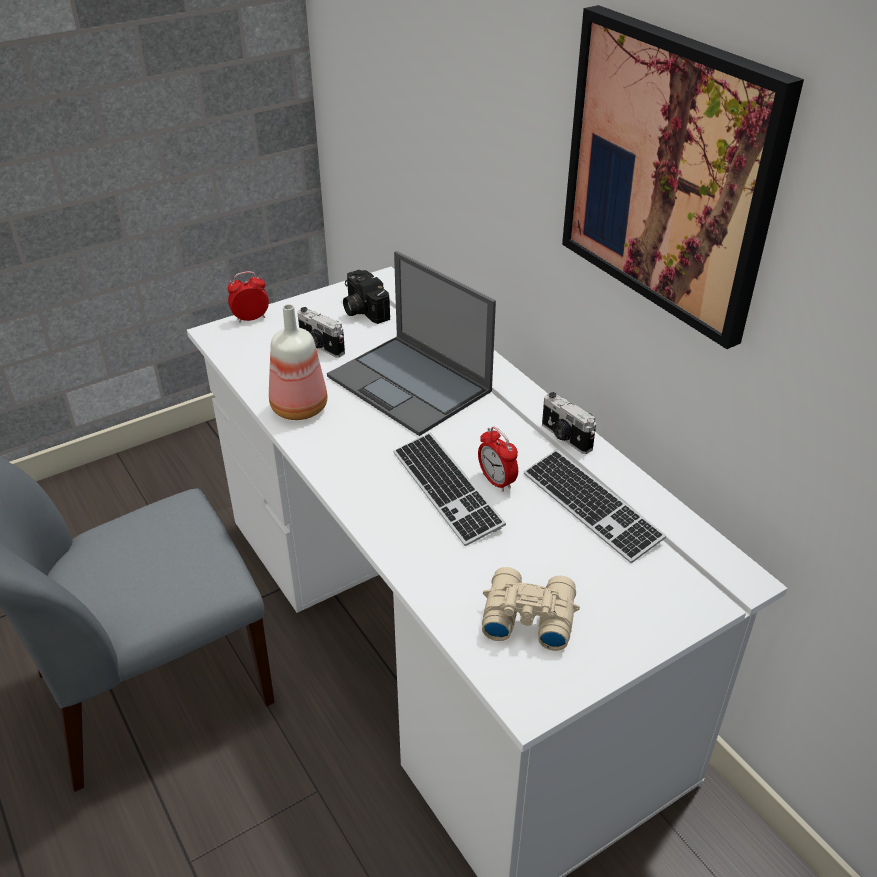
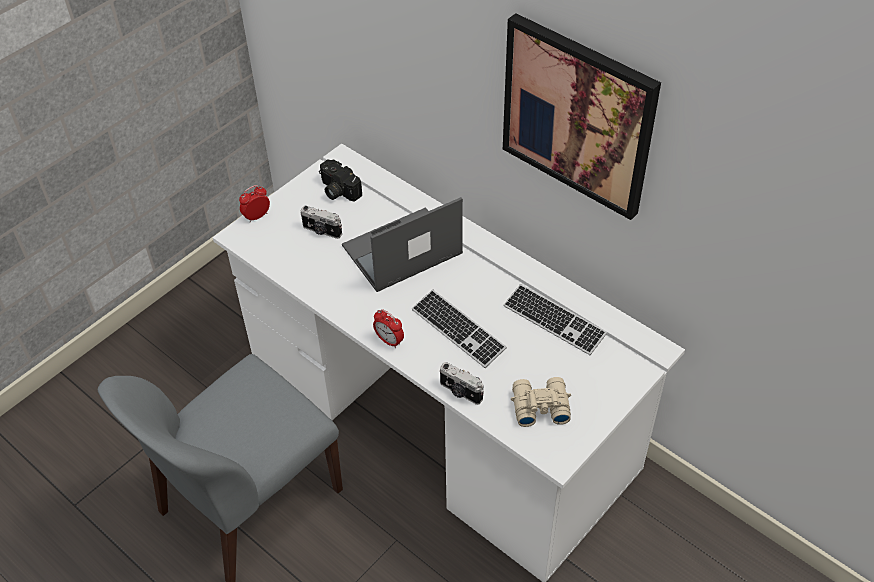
camera: 15 degrees left, 10 degrees up
bottle [269,304,327,420] -> none
laptop [327,251,496,436] -> laptop turned 120 degrees clockwise [342,197,463,292]
alarm clock [478,426,518,492] -> alarm clock moved to [373,309,404,348]
camera [542,392,596,454] -> camera moved to [440,362,484,405]

